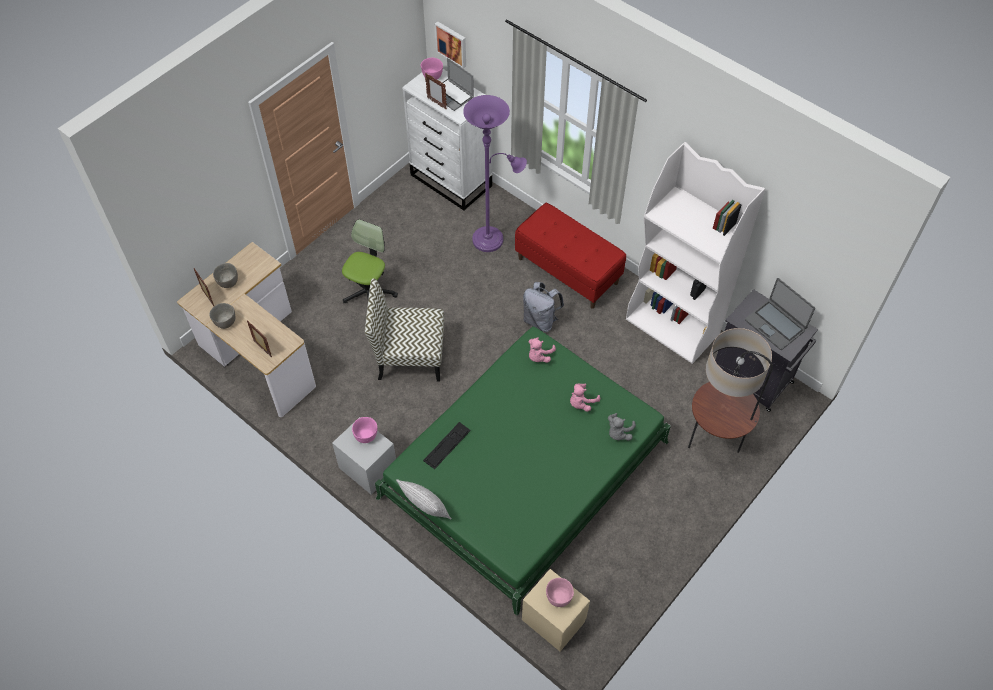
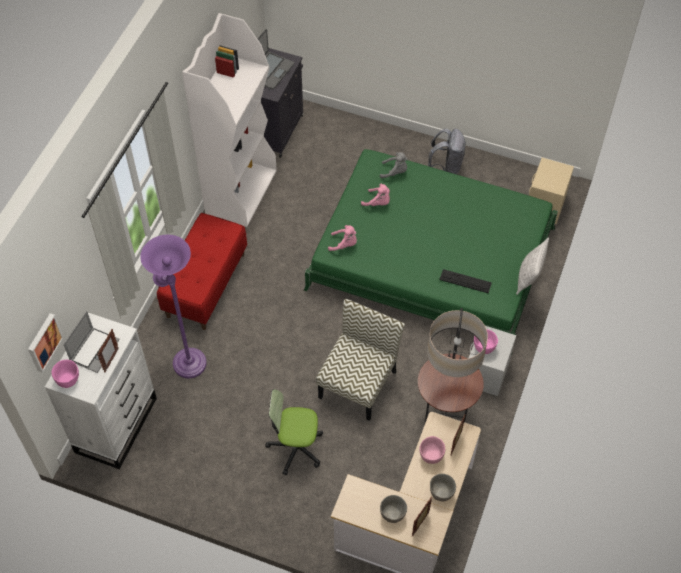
camera: 110 degrees left, 0 degrees up
chair [365,278,444,382] -> chair turned 135 degrees counterclockwise [316,299,405,421]
grey backpack [523,282,564,332] -> grey backpack moved to [428,128,466,174]
pink bowl [546,578,574,607] -> pink bowl moved to [419,436,445,464]
floor lamp [688,328,773,453] -> floor lamp moved to [418,308,488,425]

